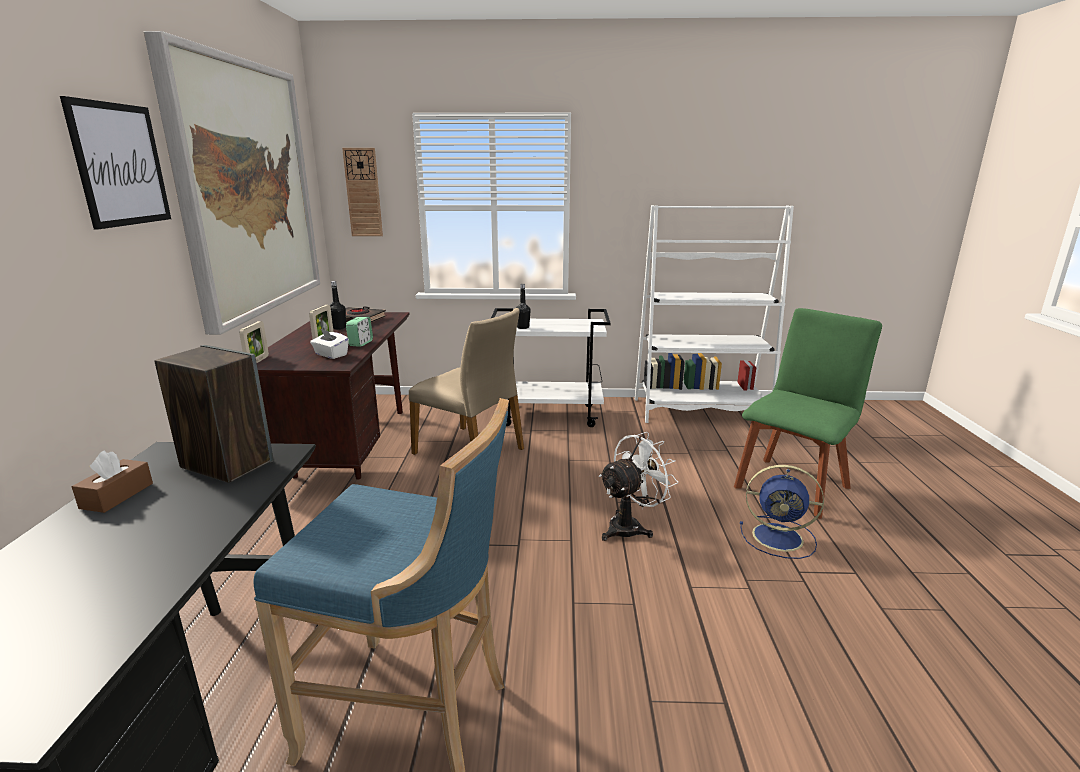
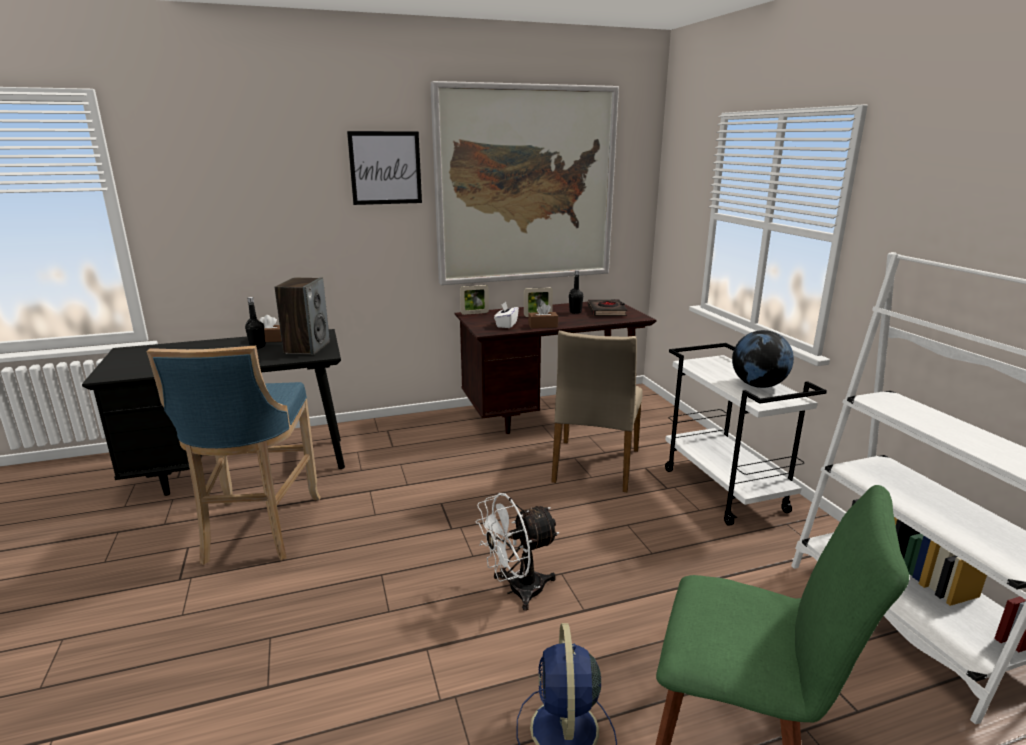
camera: 70 degrees right, 0 degrees up
wall clock [342,148,383,236] -> none
alarm clock [346,317,373,347] -> brown tissue box [528,303,558,328]
black bottle [516,284,531,329] -> black bottle moved to [245,297,266,349]
white fan [599,432,678,541] -> white fan turned 120 degrees clockwise [476,493,559,611]
none -> globe [732,330,794,388]

